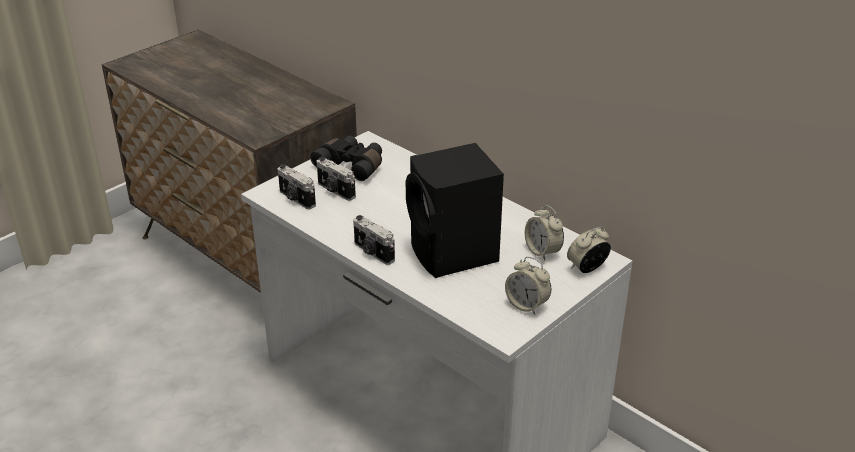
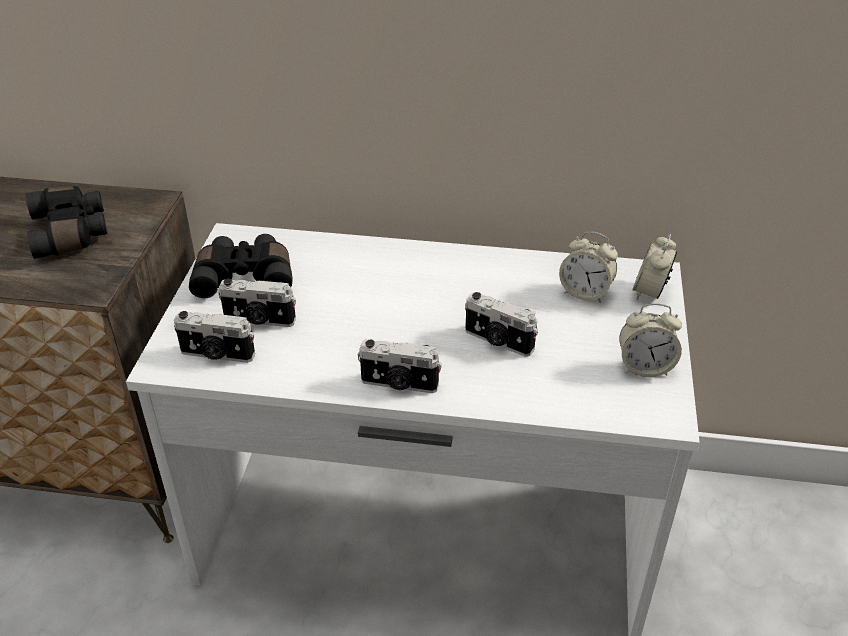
camera: 35 degrees left, 5 degrees up
black speaker [406,143,504,278] -> camera [465,292,538,357]
none -> black binoculars [25,186,107,259]

